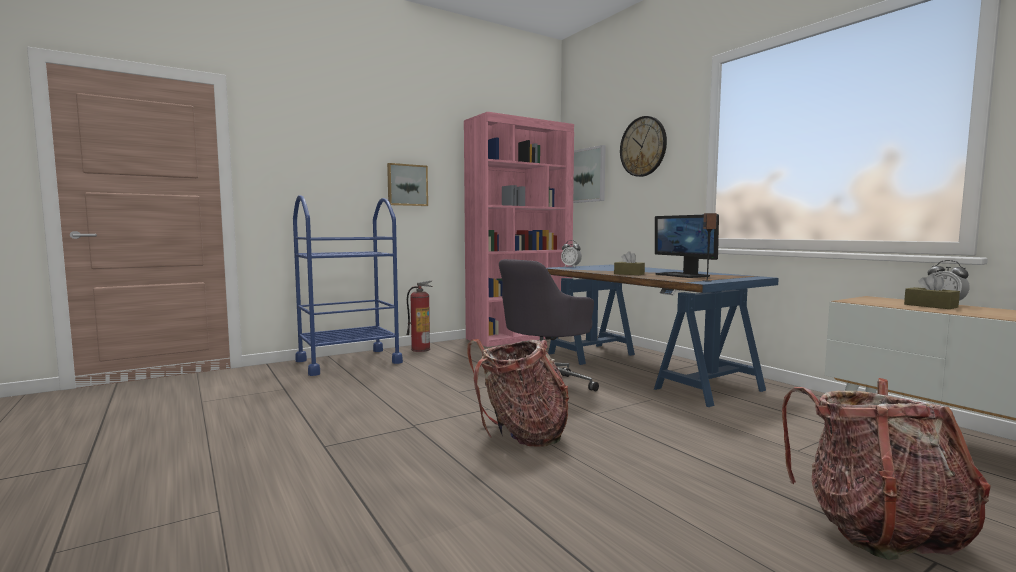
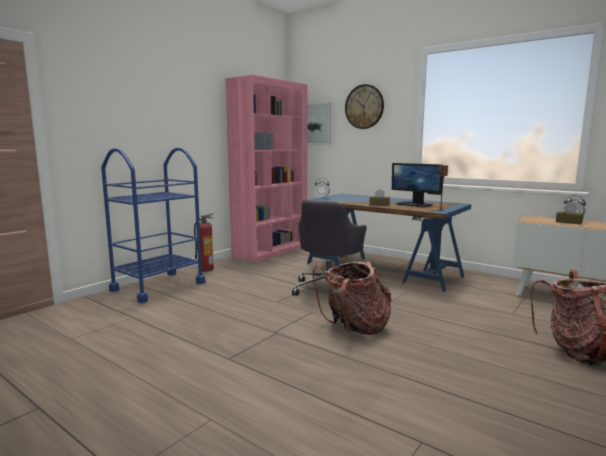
camera: 20 degrees left, 5 degrees up
picture [387,163,428,206] -> none

